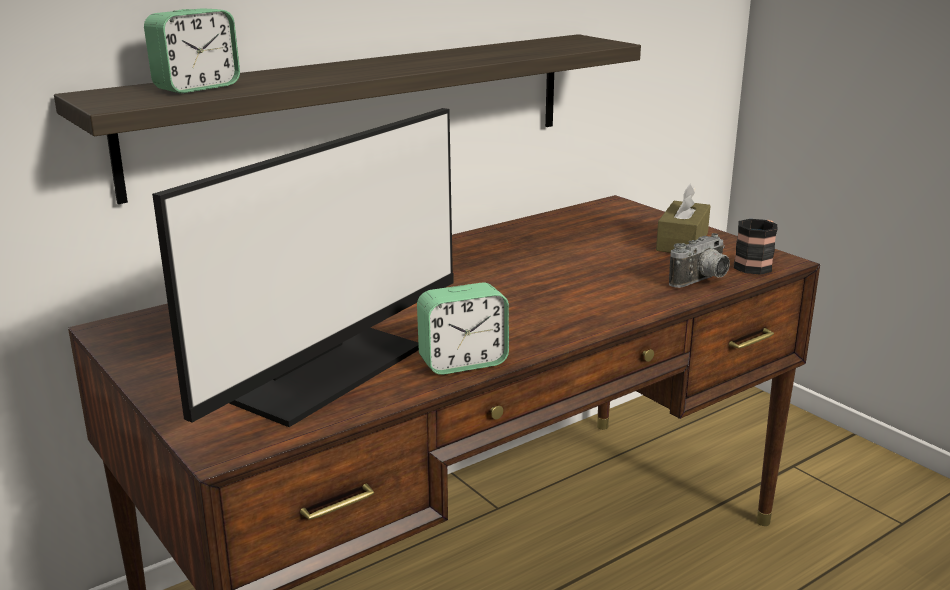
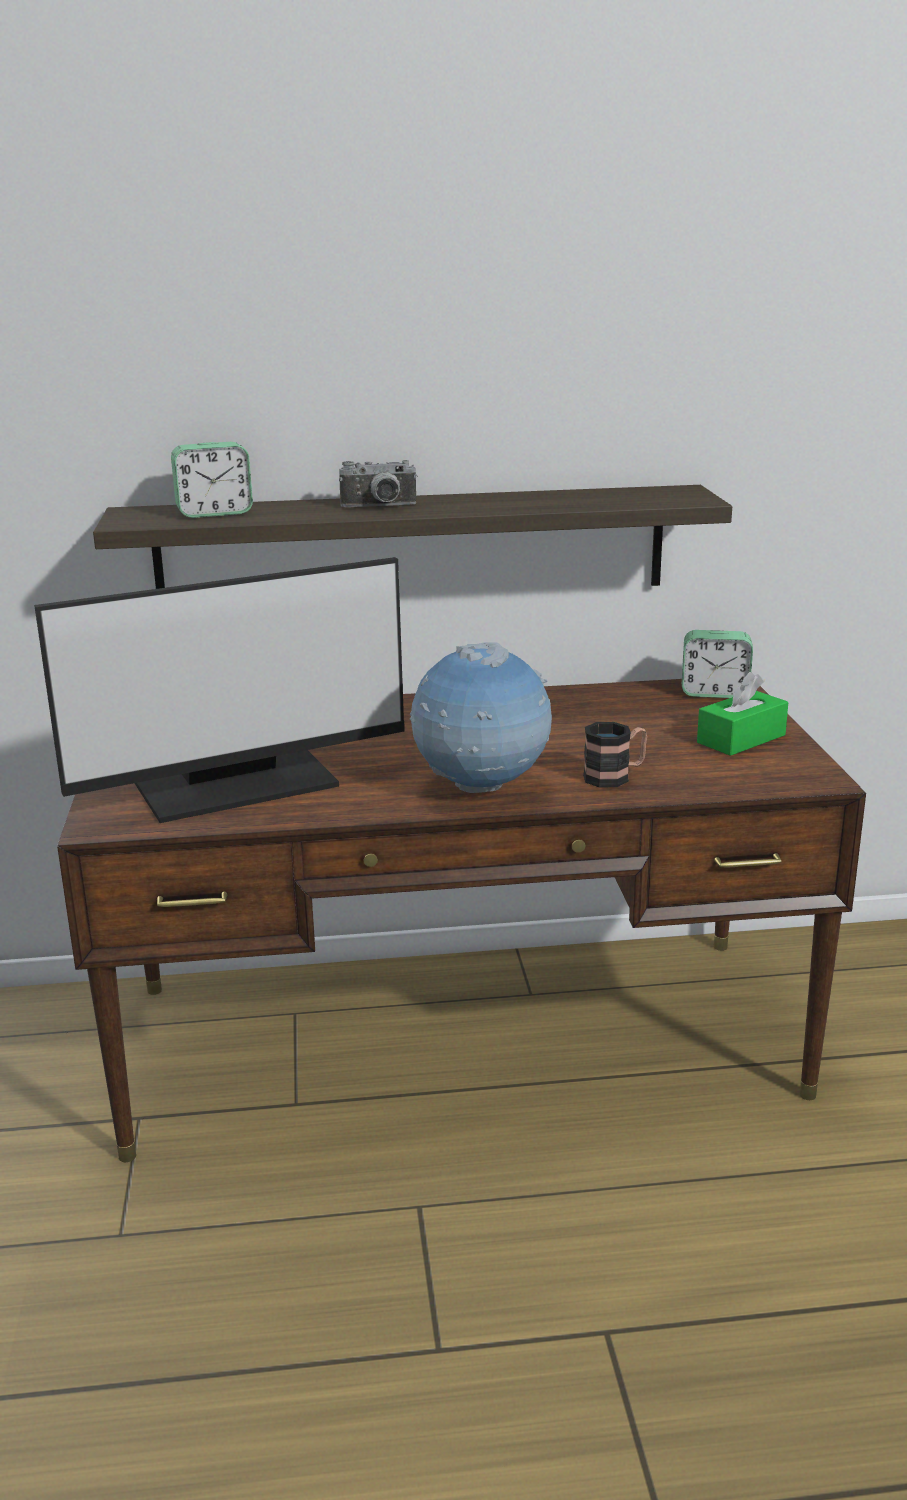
camera: 30 degrees right, 0 degrees up
alarm clock [417,282,509,375] -> alarm clock moved to [682,630,753,698]
brown tissue box [656,183,711,253] -> green tissue box [697,672,788,756]
camera [669,233,730,288] -> camera moved to [339,460,418,507]
mug [734,219,777,275] -> mug moved to [583,722,647,788]
none -> globe [410,642,552,793]

